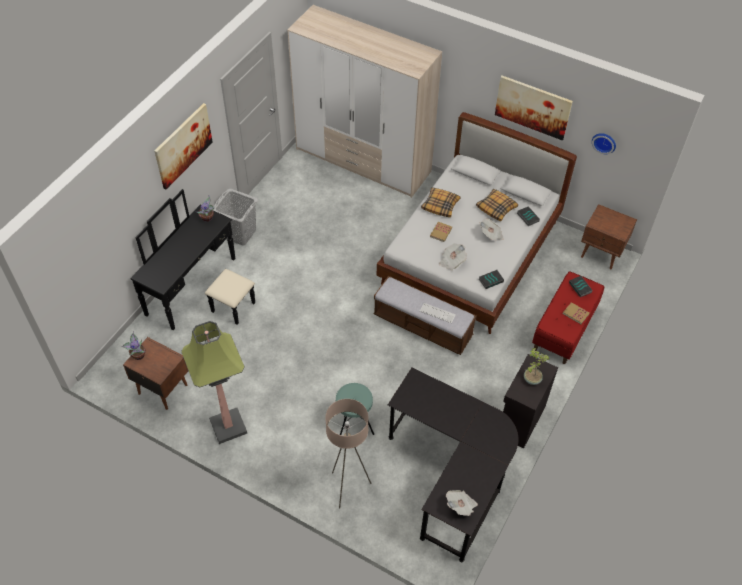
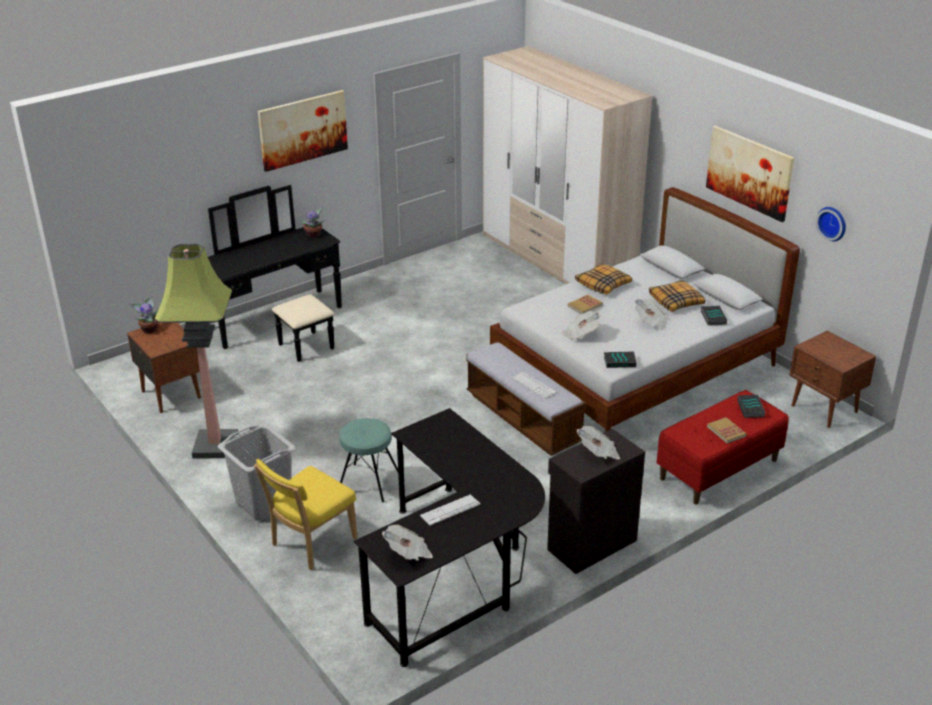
camera: 25 degrees right, 20 degrees down
grey laundry basket [213,189,258,245] -> grey laundry basket moved to [218,424,296,521]
beige floor lamp [325,399,371,509] -> yellow chair [254,459,358,570]
potted plant [524,348,549,385] -> newspaper [577,426,620,460]
none -> keyboard [420,494,481,526]

